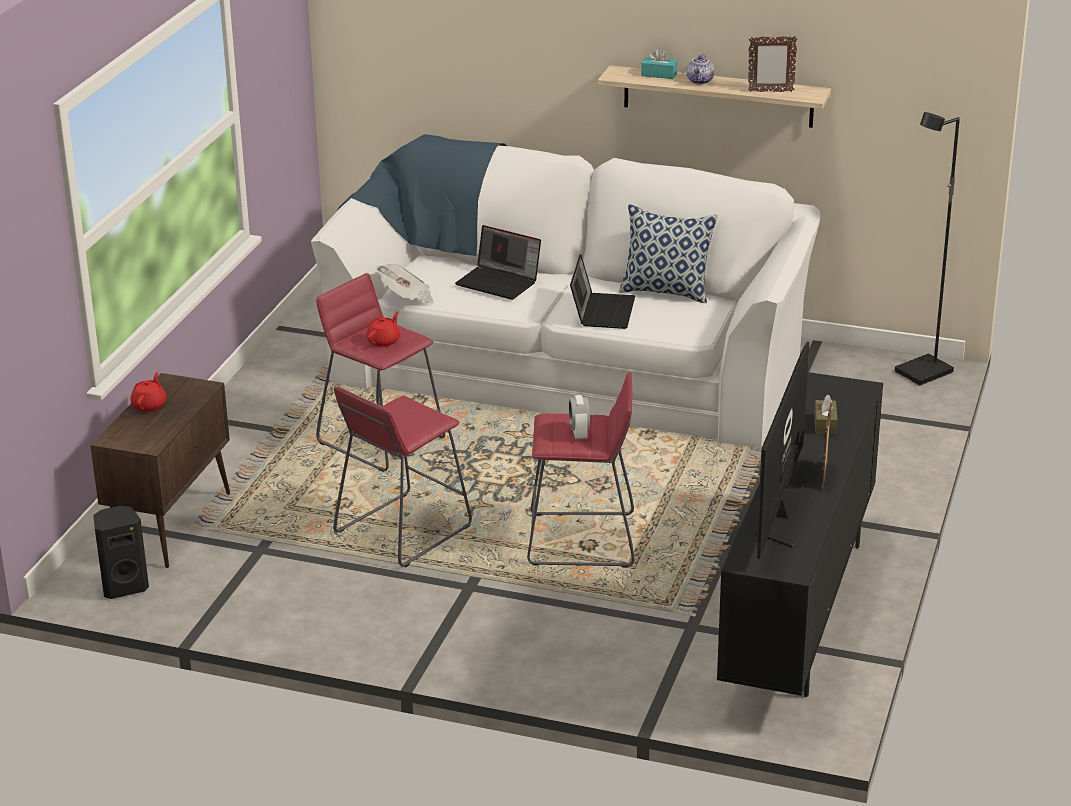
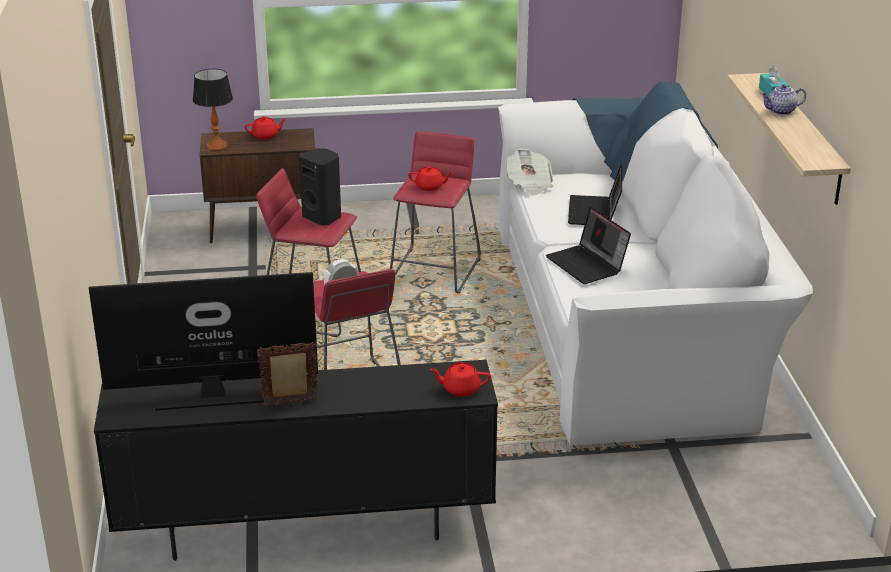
camera: 65 degrees right, 0 degrees up
black speaker [93,506,149,599] -> black speaker moved to [299,148,341,226]
laptop [570,254,635,329] -> laptop turned 75 degrees clockwise [546,207,631,284]
pillow [619,204,718,303] -> none
picture frame [748,36,797,92] -> none
brown tissue box [814,394,837,435] -> none
black floor lamp [895,112,960,386] -> none
none -> table lamp [193,69,233,151]
none -> red teapot [430,363,491,397]

